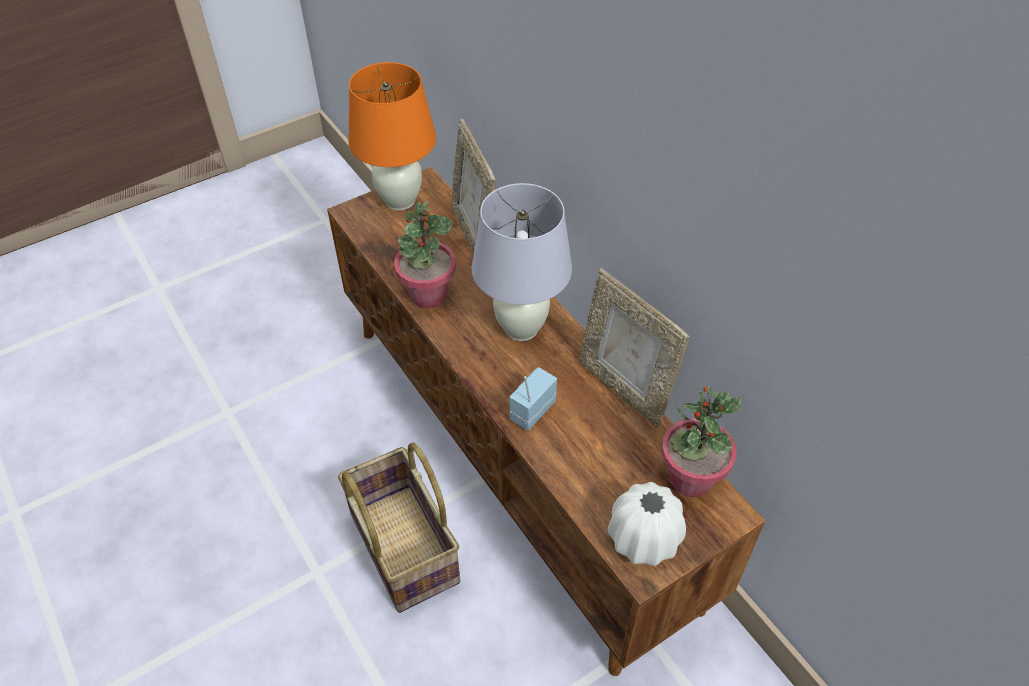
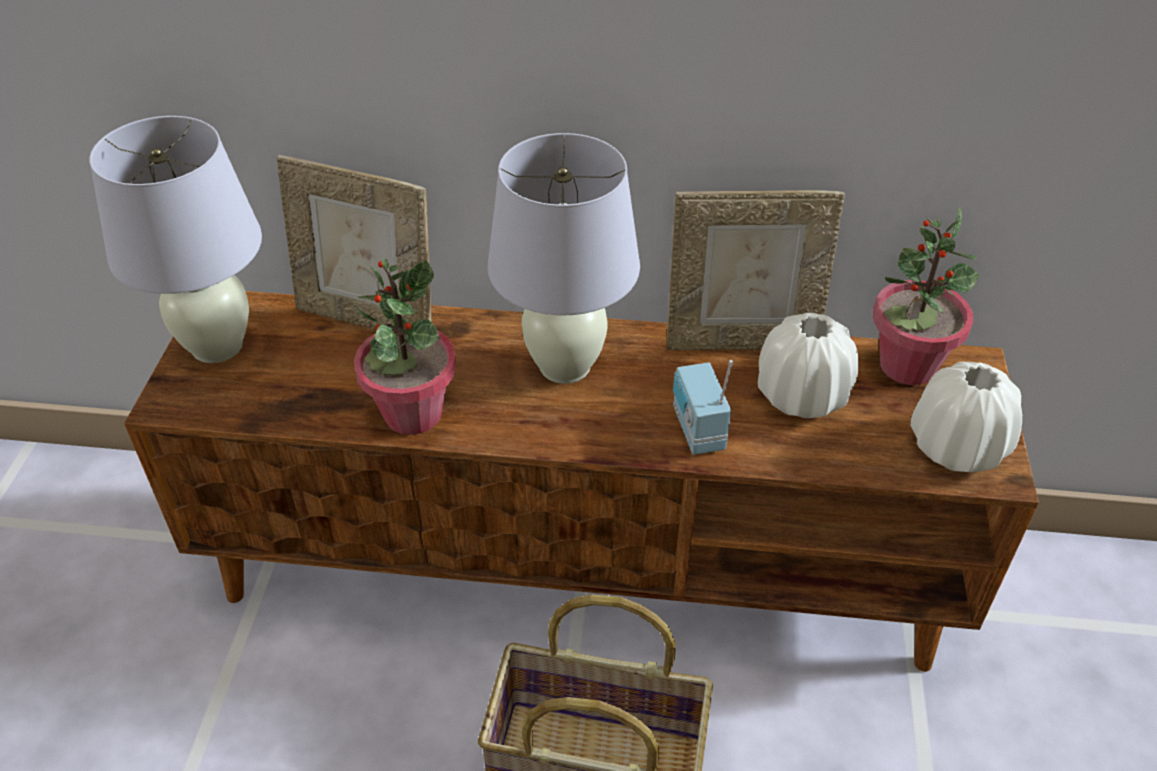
camera: 50 degrees left, 5 degrees down
orange table lamp [348,62,436,211] -> white table lamp [89,116,262,363]
none -> white vase [758,313,858,418]

